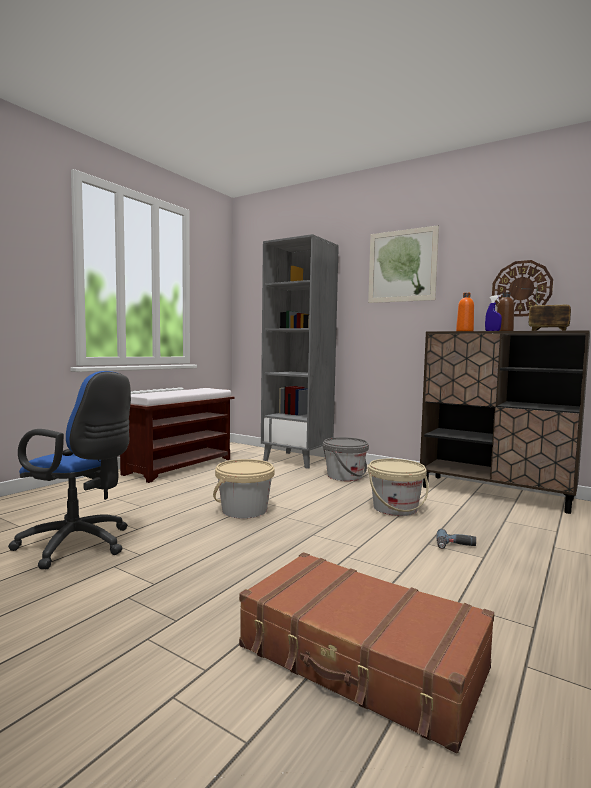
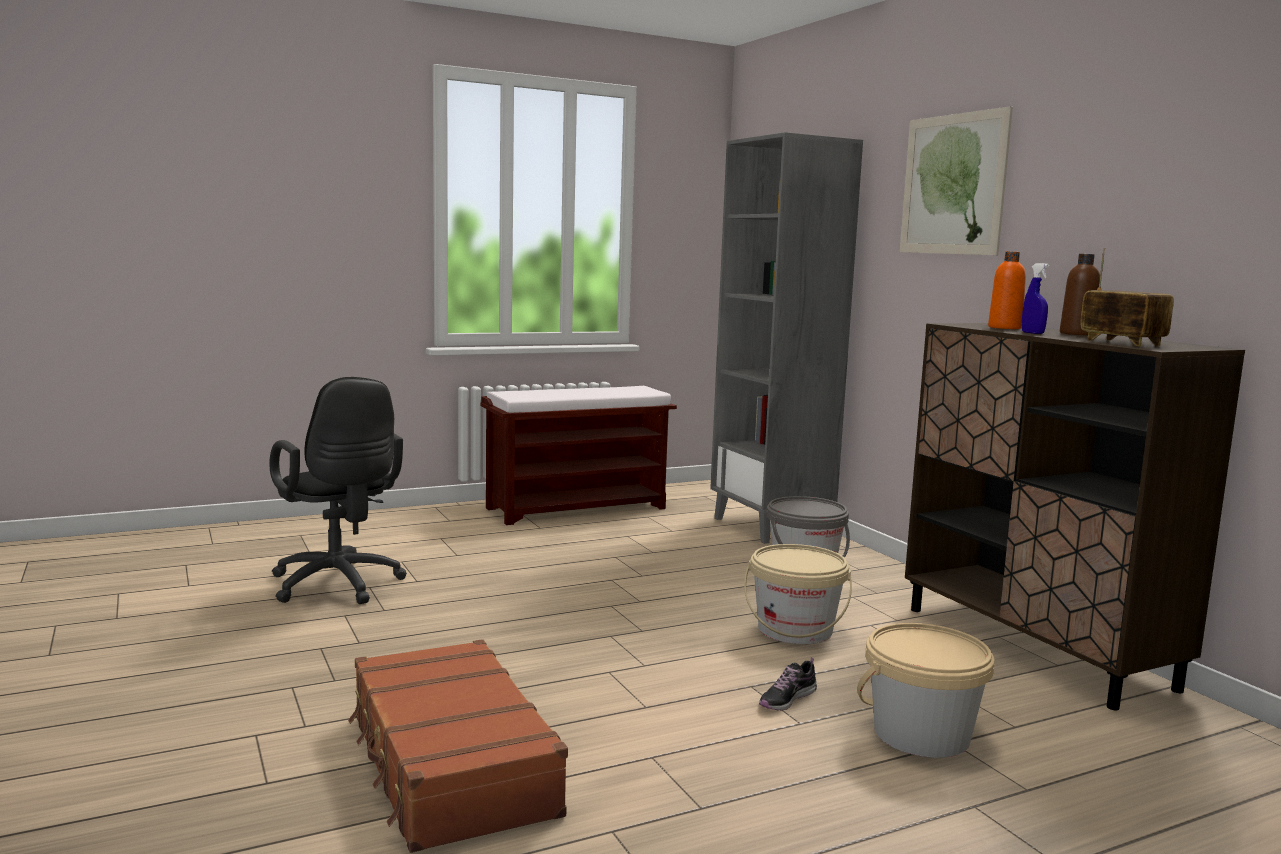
camera: 30 degrees right, 5 degrees up
blue office chair [8,371,131,569] -> black office chair [269,377,407,604]
beige bucket [213,459,275,519] -> beige bucket moved to [857,623,995,758]
power drill [436,529,476,549] -> shoe [759,657,817,711]
wall clock [492,260,553,317] -> none

